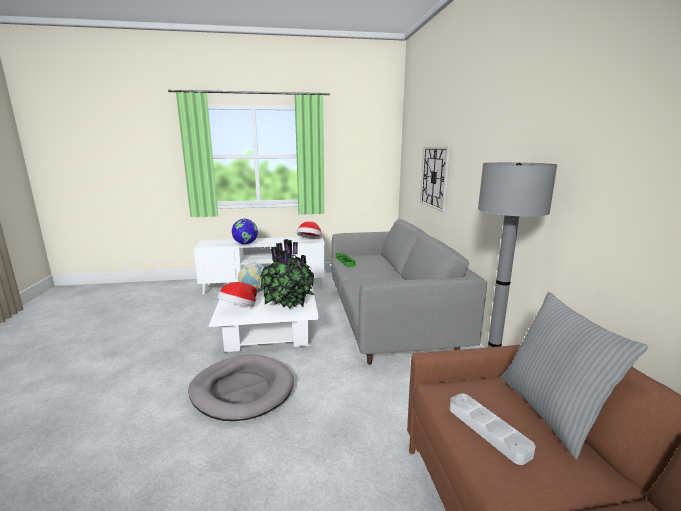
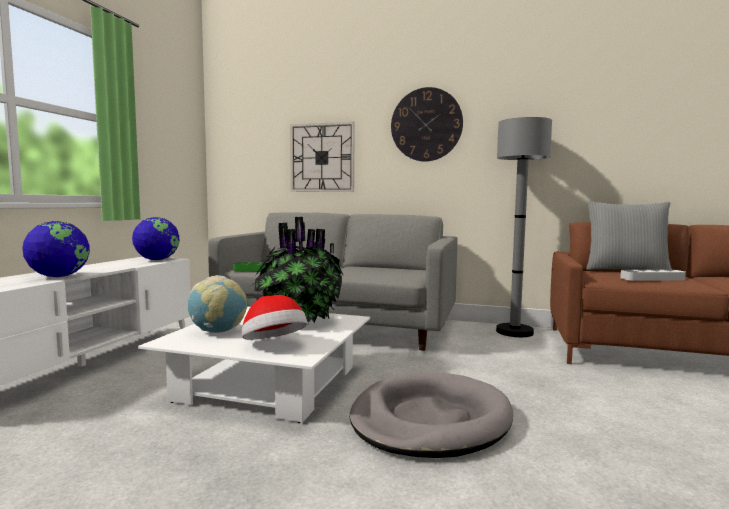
camera: 65 degrees left, 10 degrees down
hat [297,222,322,239] -> globe [132,217,179,260]
none -> wall clock [391,87,463,161]

